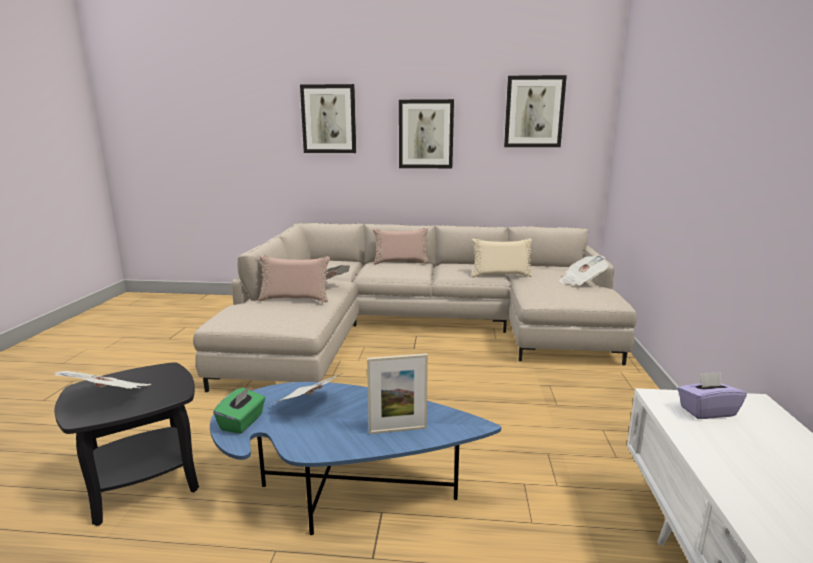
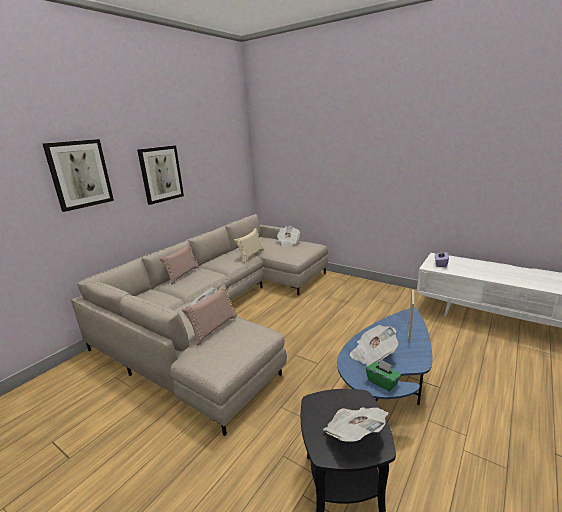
camera: 60 degrees left, 5 degrees up
picture [504,75,567,147] -> none

